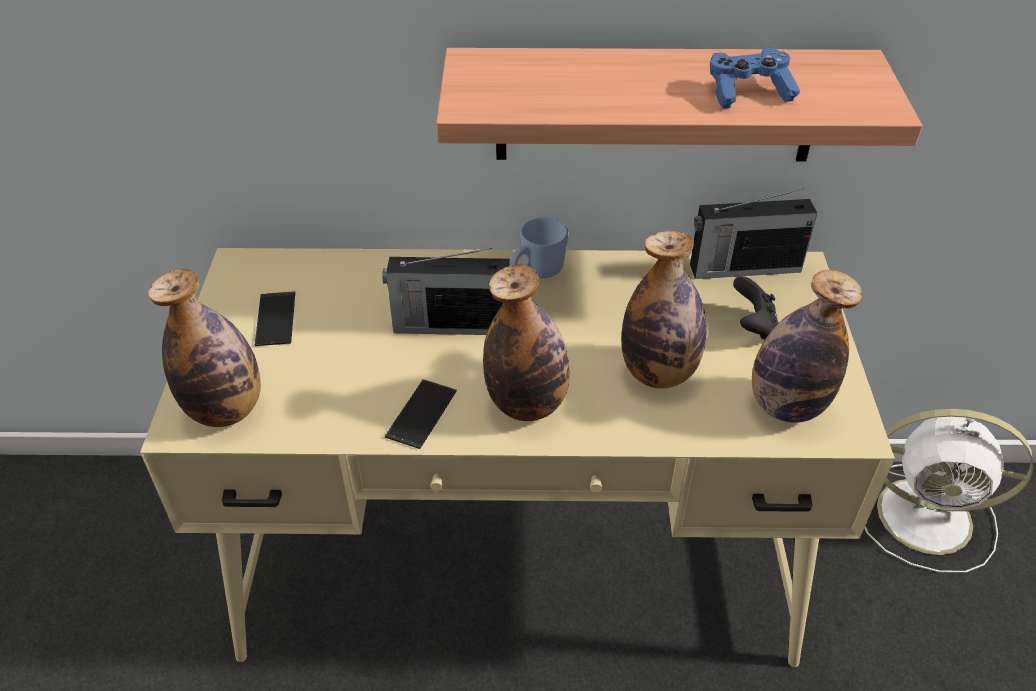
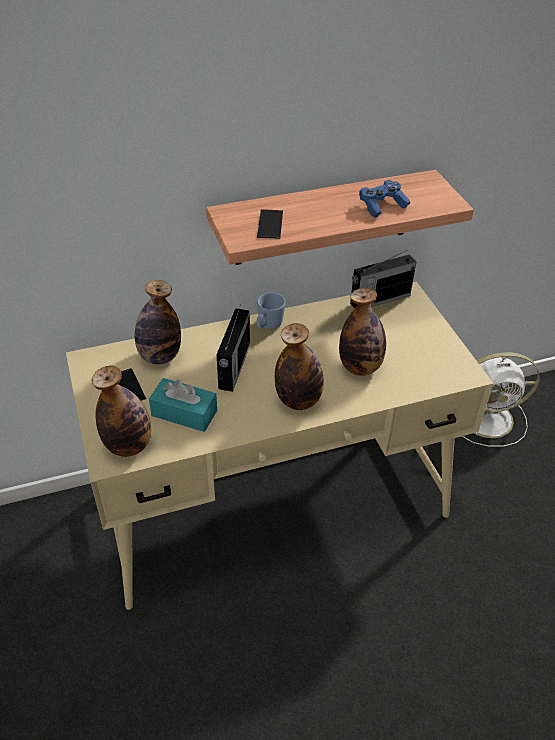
camera: 20 degrees left, 0 degrees up
radio [383,248,510,335] -> radio turned 60 degrees counterclockwise [217,305,250,392]
phone [385,379,457,449] -> phone moved to [257,209,283,239]
black game controller [733,276,778,340] -> none
bottle [752,270,862,423] -> bottle moved to [134,280,181,364]
none -> turquoise tissue box [149,378,217,432]

